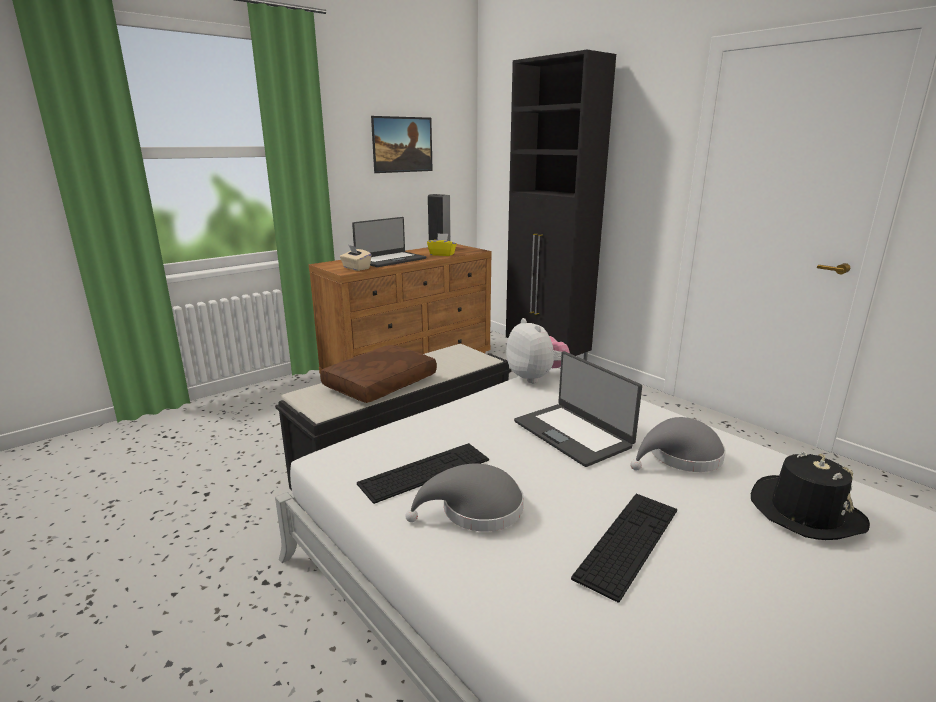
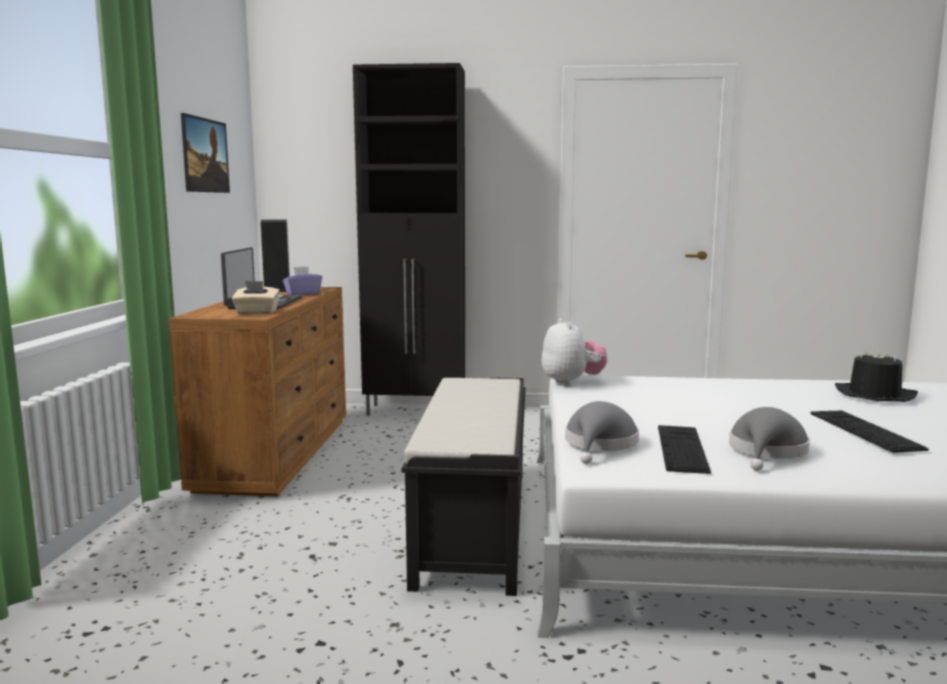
camera: 45 degrees left, 10 degrees down
brown pillow [320,345,437,403] -> none
yellow tissue box [427,233,457,256] -> purple tissue box [283,266,322,295]
plush toy [506,318,570,383] -> plush toy turned 60 degrees clockwise [542,318,607,386]
laptop [514,351,642,467] -> none
grey hat [630,417,726,472] -> grey hat moved to [565,401,639,464]

